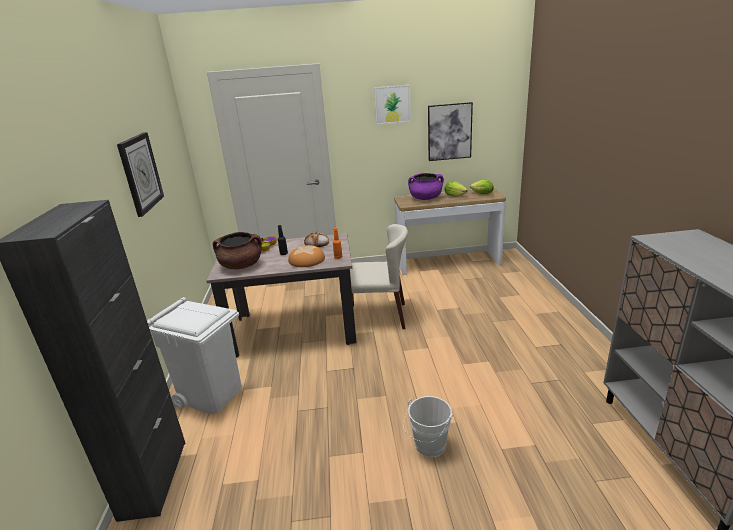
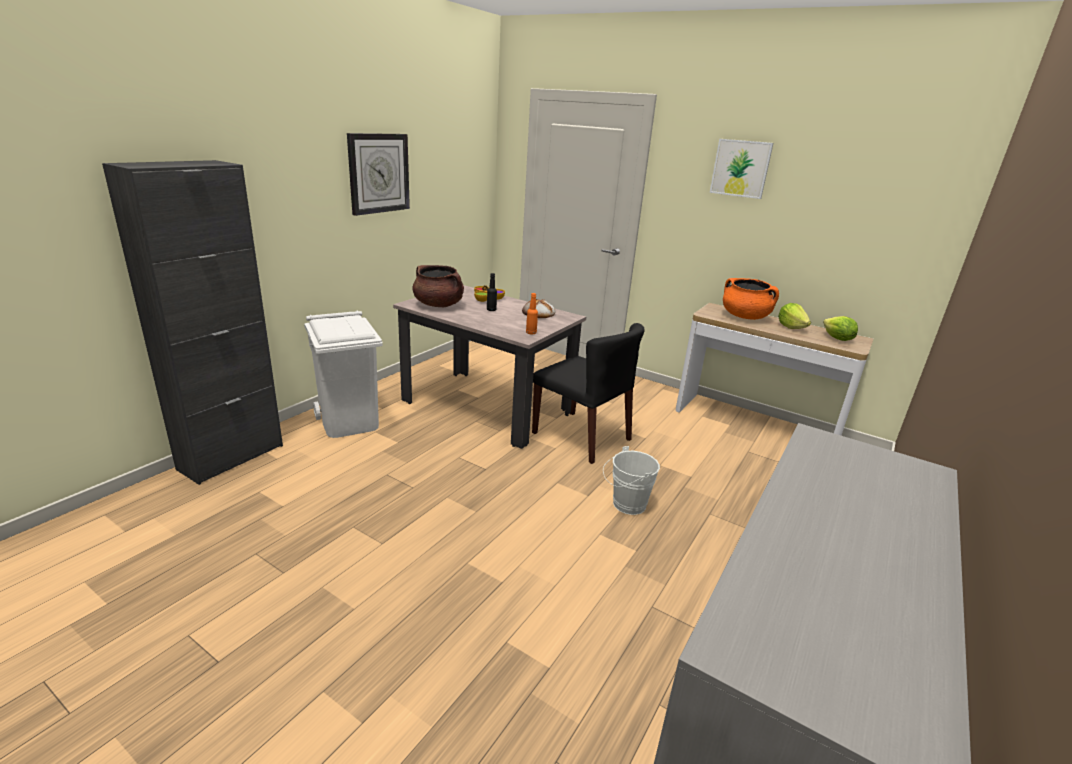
camera: 35 degrees right, 0 degrees up
bread [288,245,325,267] -> none
beige chair [340,224,408,329] -> black chair [532,323,645,464]
white bucket [403,396,453,457] -> white bucket moved to [603,446,660,515]
purple cooking pot [408,173,444,200] -> orange cooking pot [723,278,779,320]
picture [428,102,473,161] -> none

